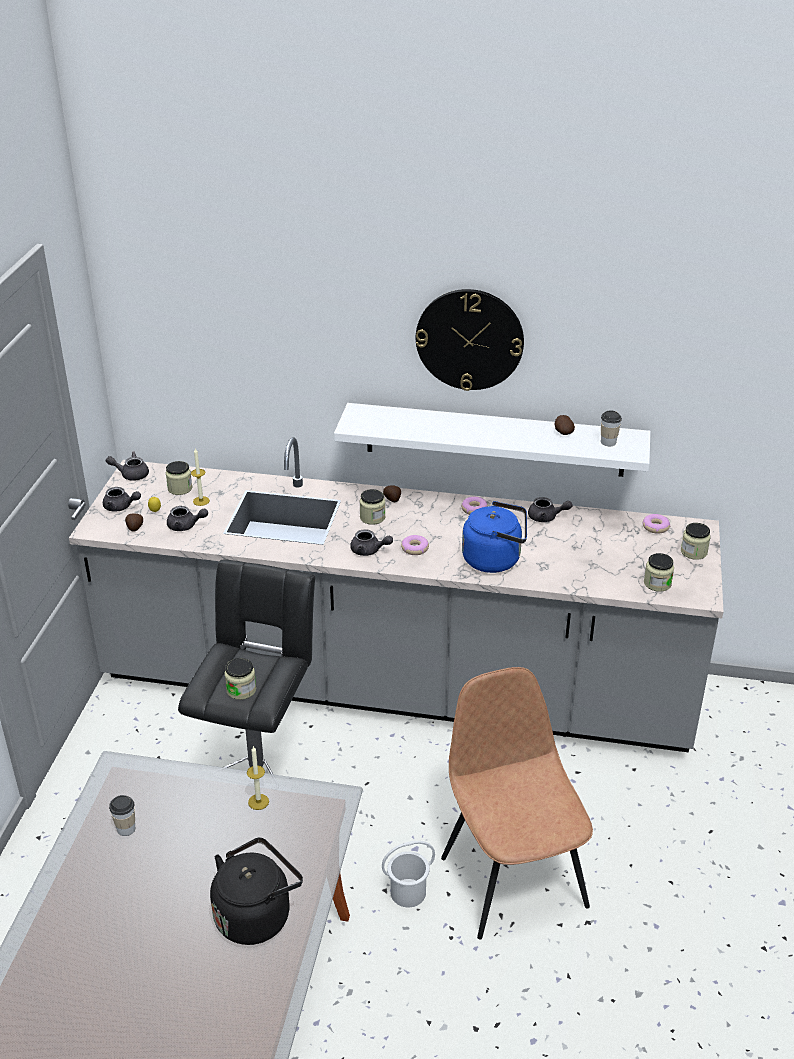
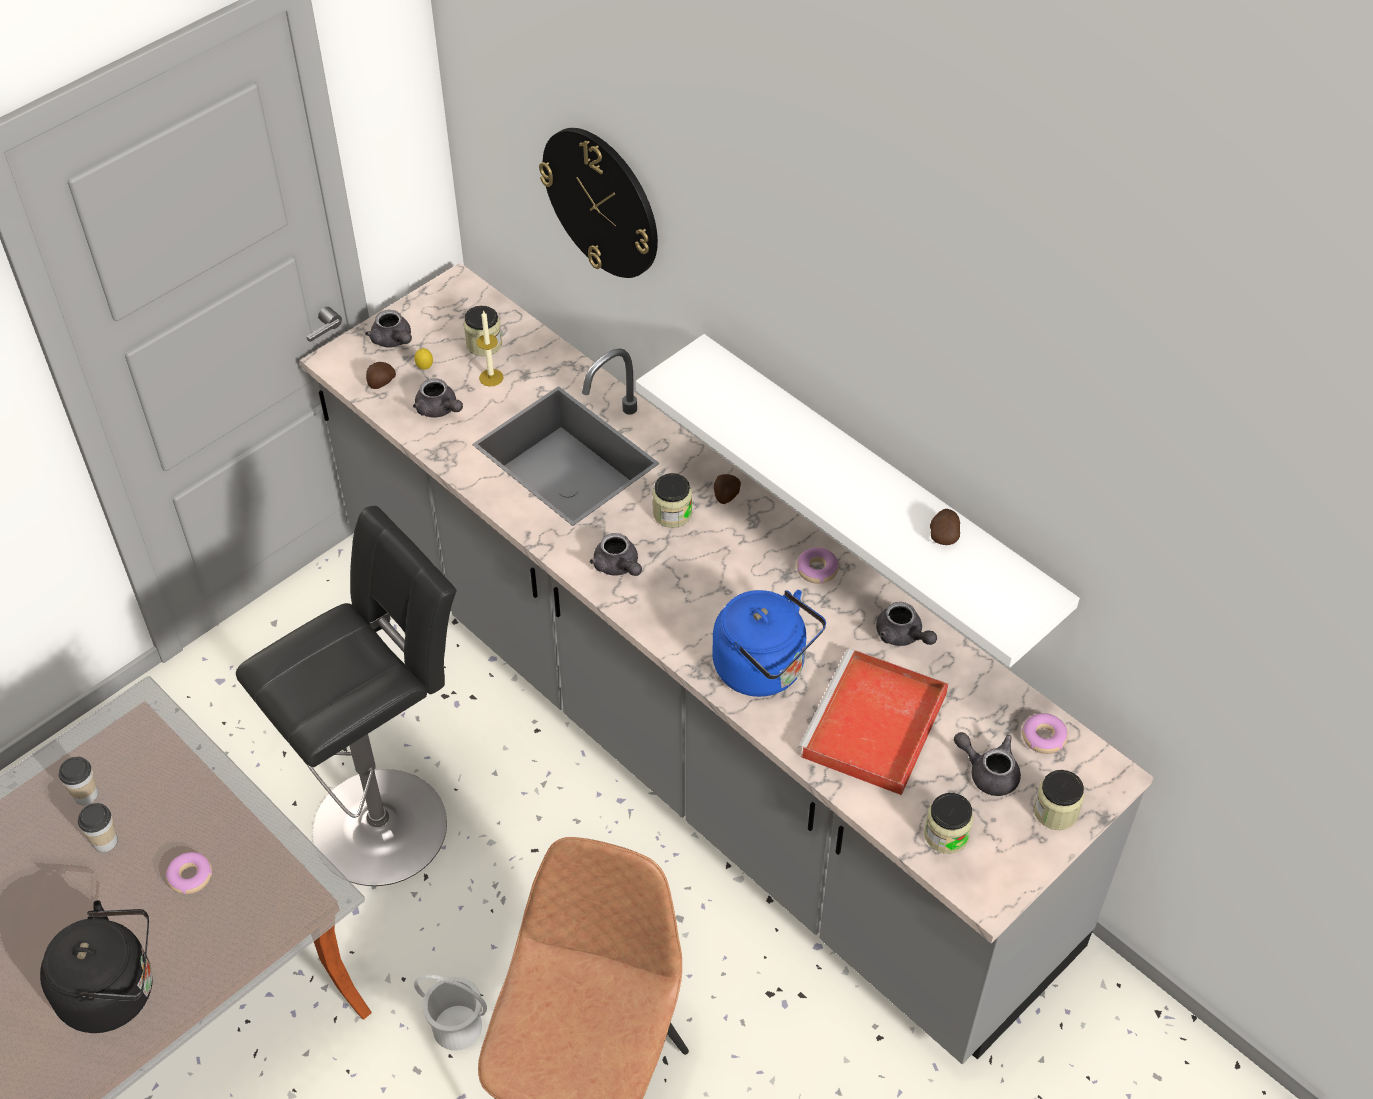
camera: 35 degrees right, 15 degrees up
grey teapot [106,452,149,481] -> grey teapot moved to [954,732,1021,796]
jar [225,658,256,700] -> none
candle [247,746,269,810] -> none
donut [401,535,429,555] -> donut moved to [165,852,212,894]
wall clock [416,289,524,391] -> wall clock moved to [539,128,658,278]
cup [601,410,622,446] -> cup moved to [78,803,118,852]
none -> red tray [798,649,948,795]

